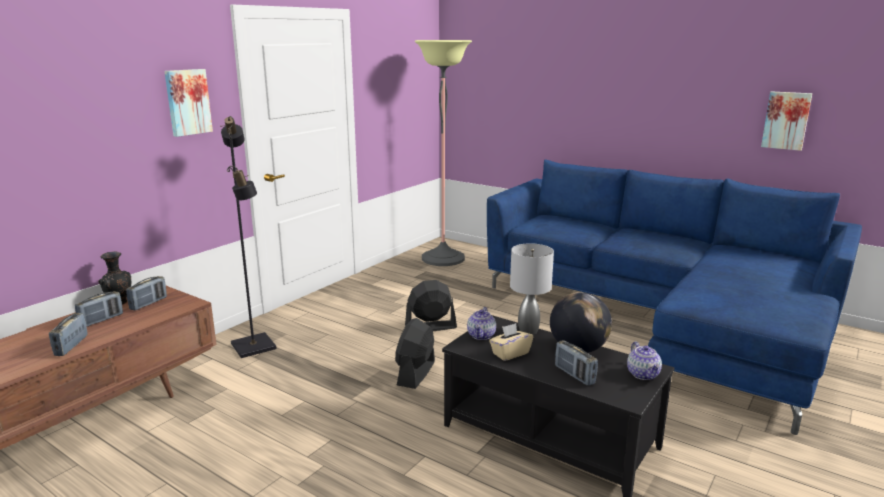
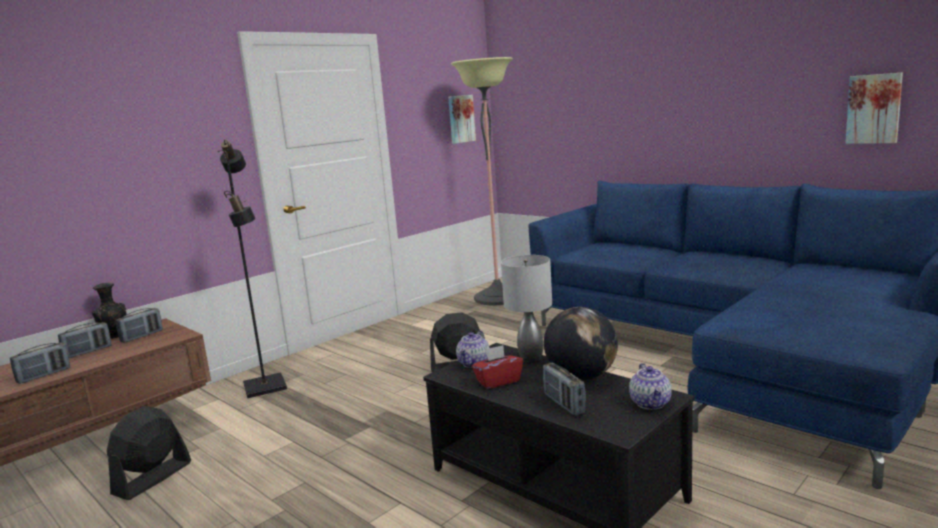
camera: 10 degrees right, 5 degrees down
radio [49,313,88,356] -> radio turned 150 degrees counterclockwise [10,343,70,384]
picture [164,69,213,137] -> picture moved to [448,95,476,144]
black fan [395,318,435,389] -> black fan moved to [107,406,191,500]
beige tissue box [489,323,533,361] -> red tissue box [472,345,523,389]

